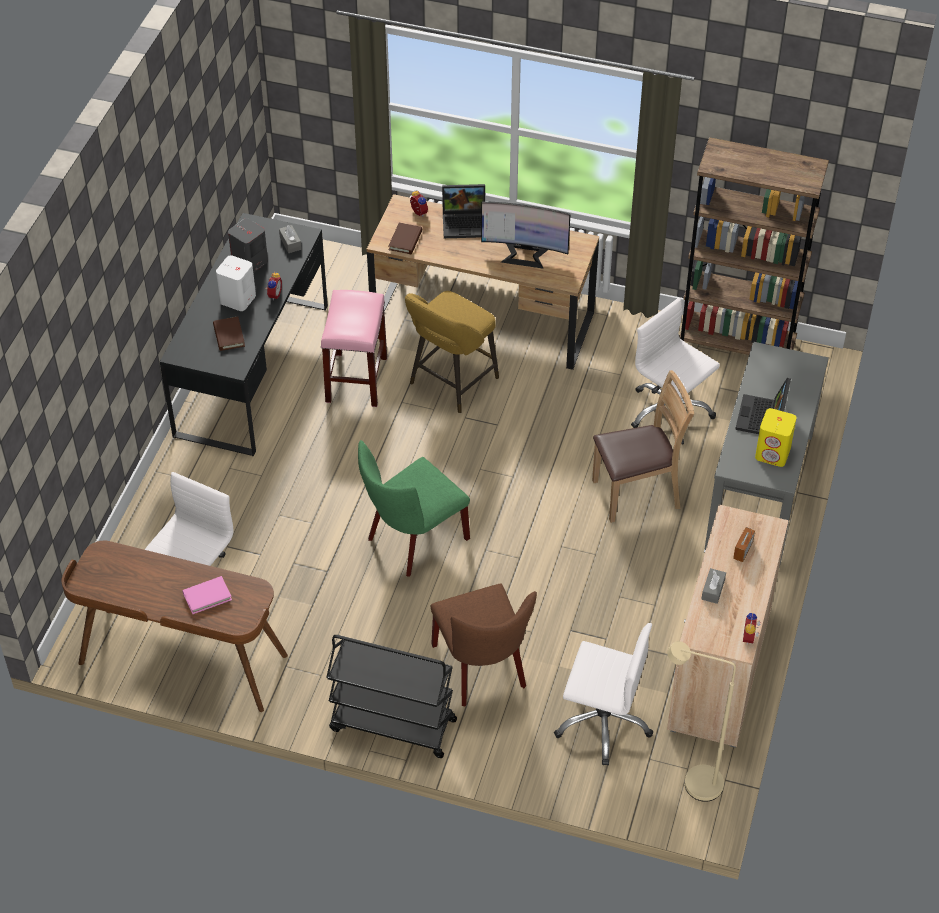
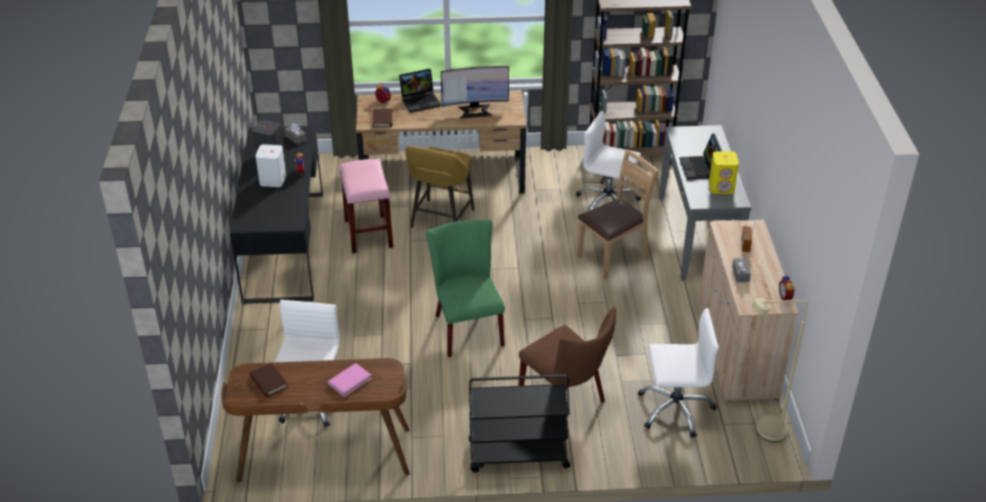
camera: 20 degrees left, 10 degrees down
brown book [213,317,245,351] -> brown book moved to [249,363,288,397]
green chair [358,440,470,577] -> green chair turned 135 degrees clockwise [426,219,505,357]

